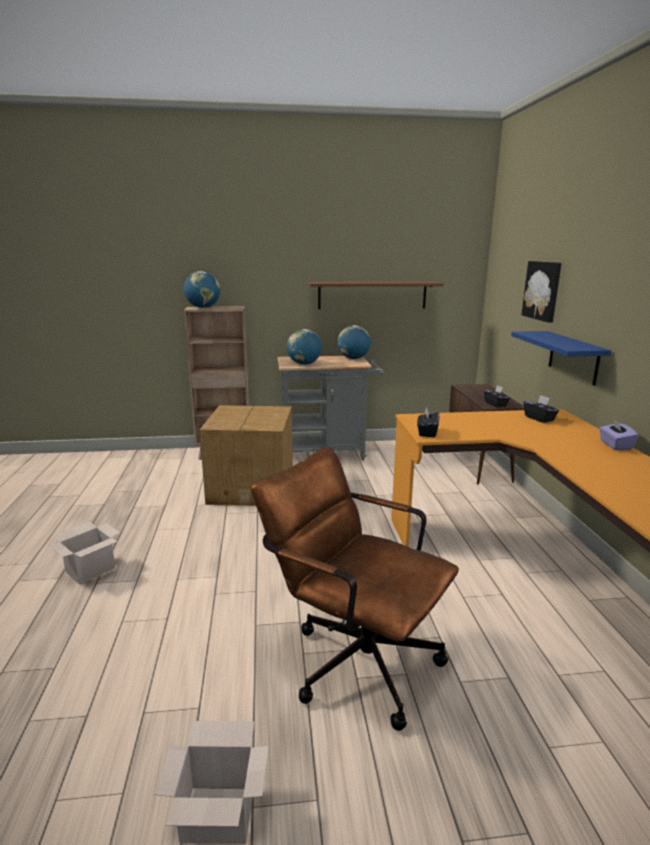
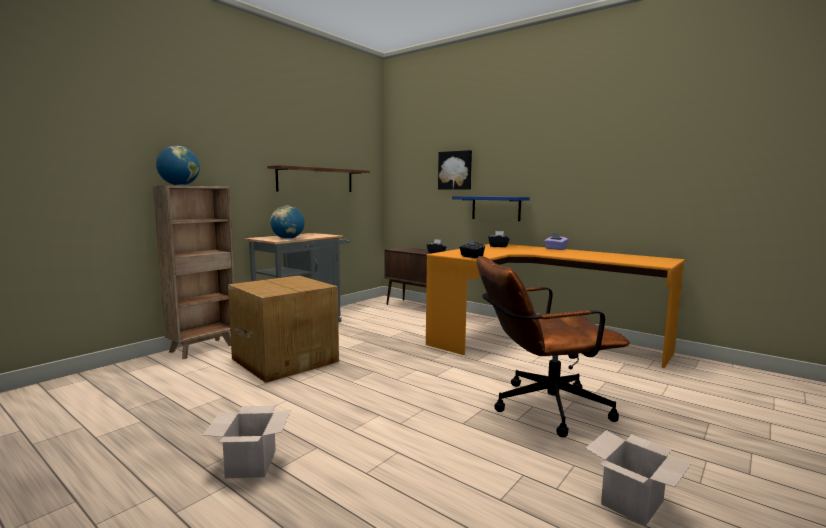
camera: 45 degrees left, 10 degrees down
globe [337,325,371,359] -> none

